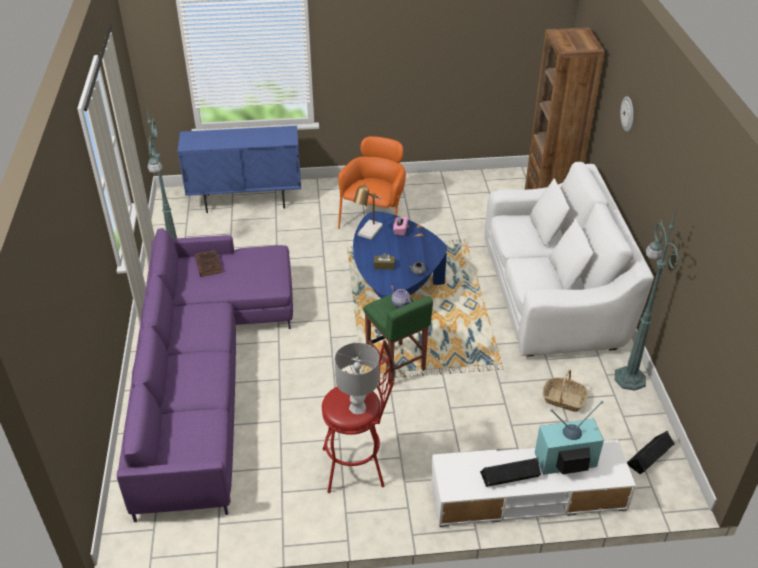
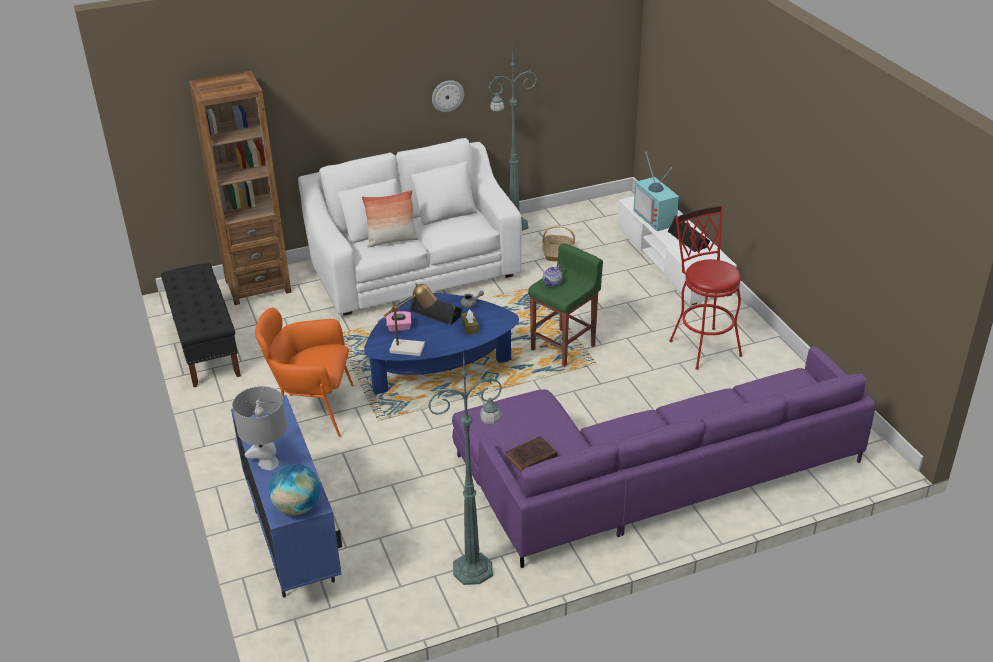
camera: 105 degrees left, 5 degrees down
grey table lamp [335,343,379,414] -> grey table lamp moved to [232,386,287,470]
wall clock [620,96,634,132] -> wall clock moved to [432,80,464,112]
black speaker [627,430,675,474] -> black speaker moved to [409,291,462,326]
none -> black bench [161,263,241,387]
none -> globe [268,464,320,516]
none -> pillow [362,190,418,247]

